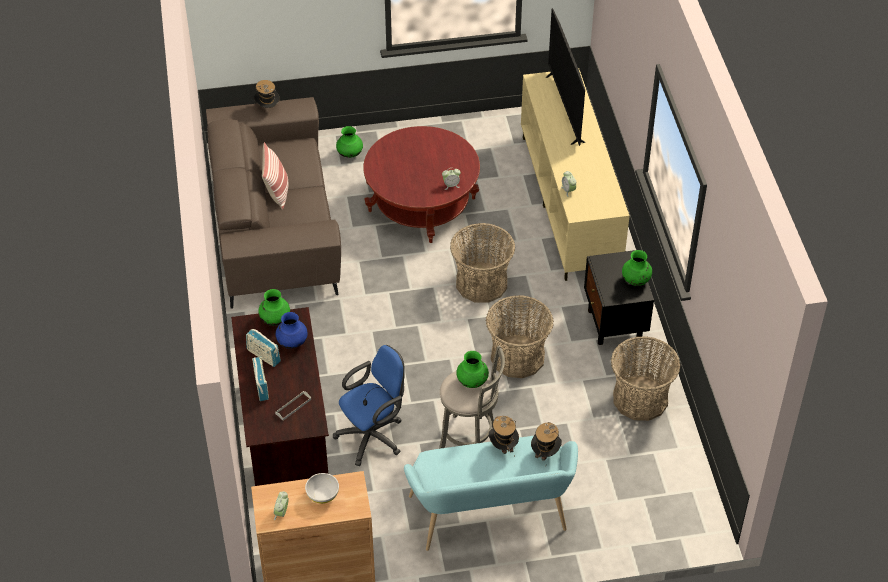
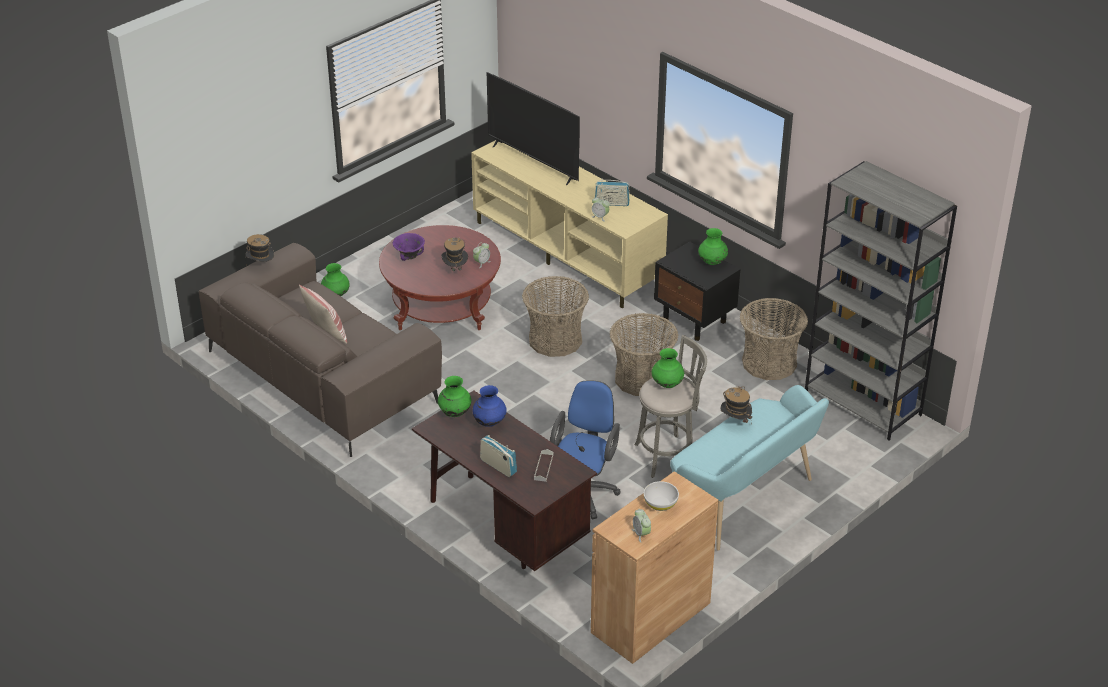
camera: 35 degrees left, 10 degrees down
radio [246,329,281,367] -> radio moved to [595,180,630,206]
hat [531,422,562,461] -> hat moved to [441,238,468,271]
none -> purple bowl [393,233,425,261]
none -> grey bookcase [805,161,957,441]

